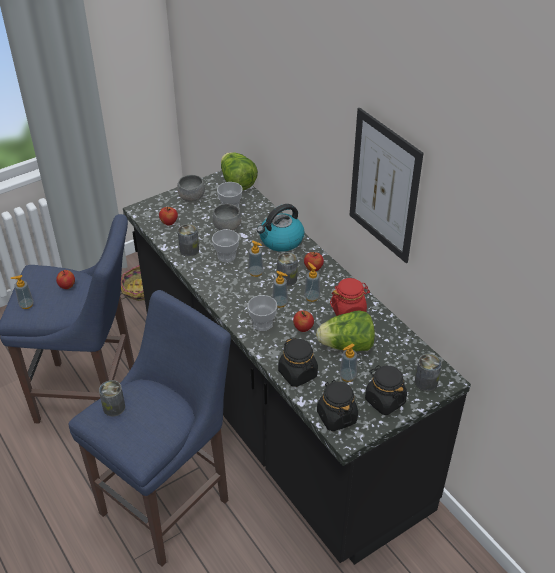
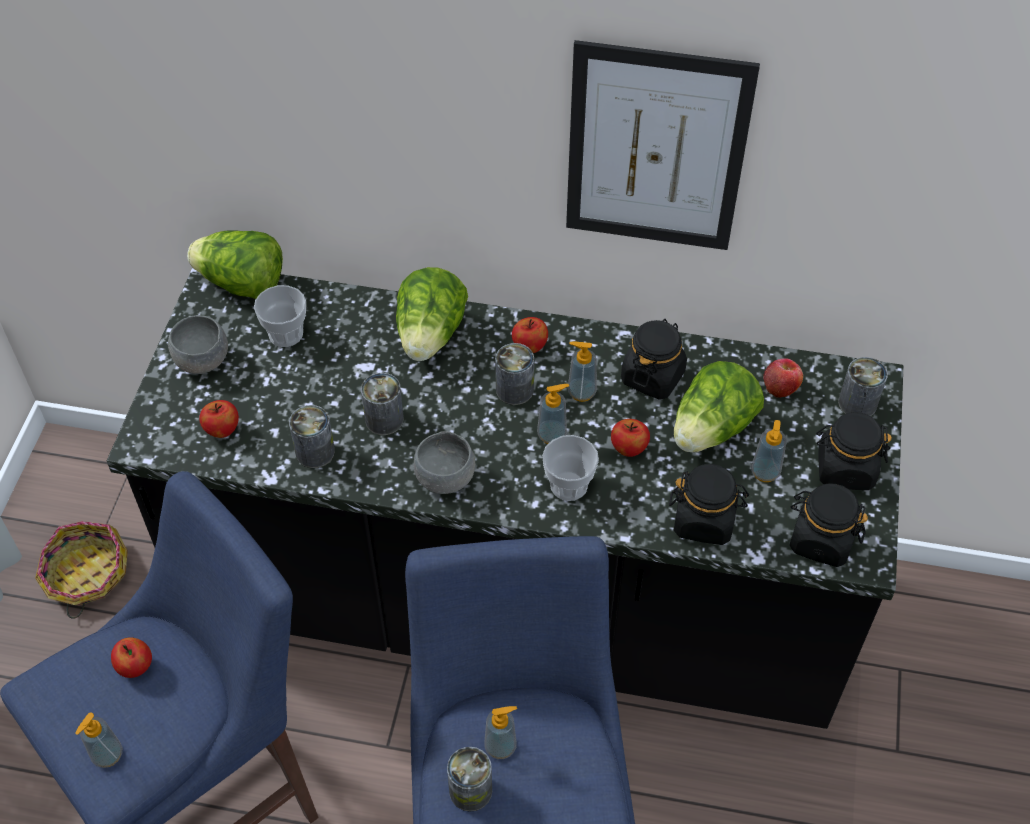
camera: 45 degrees left, 10 degrees up
cup [212,229,239,262] -> can [361,373,404,435]
grey bowl [213,204,242,231] -> grey bowl moved to [413,431,475,494]
soap dispenser [248,240,263,277] -> soap dispenser moved to [485,706,517,759]
kettle [257,204,304,252] -> lettuce [396,267,468,361]
red jar [330,278,370,316] -> black jar [621,319,687,400]
none -> apple [763,358,803,398]

